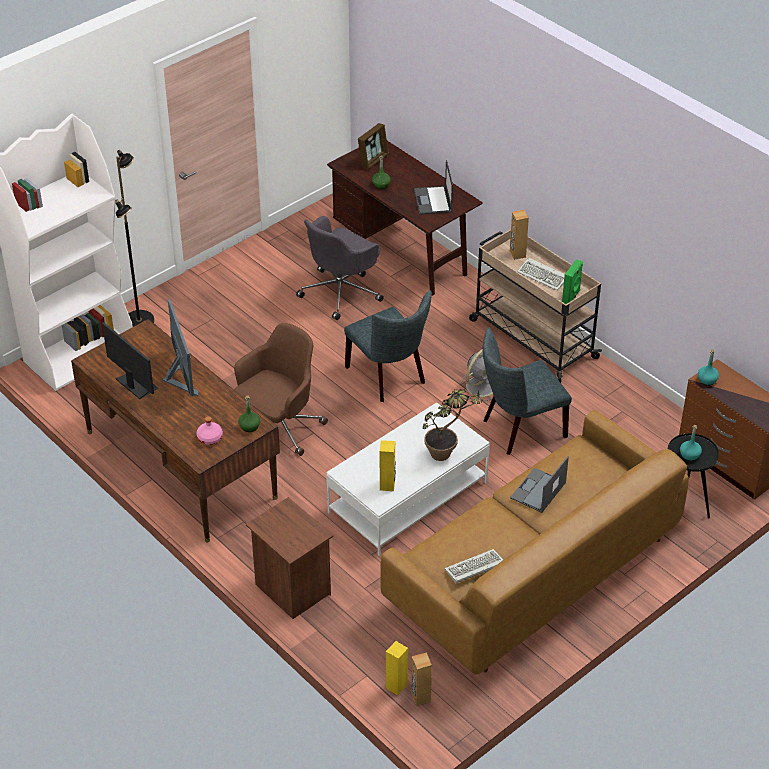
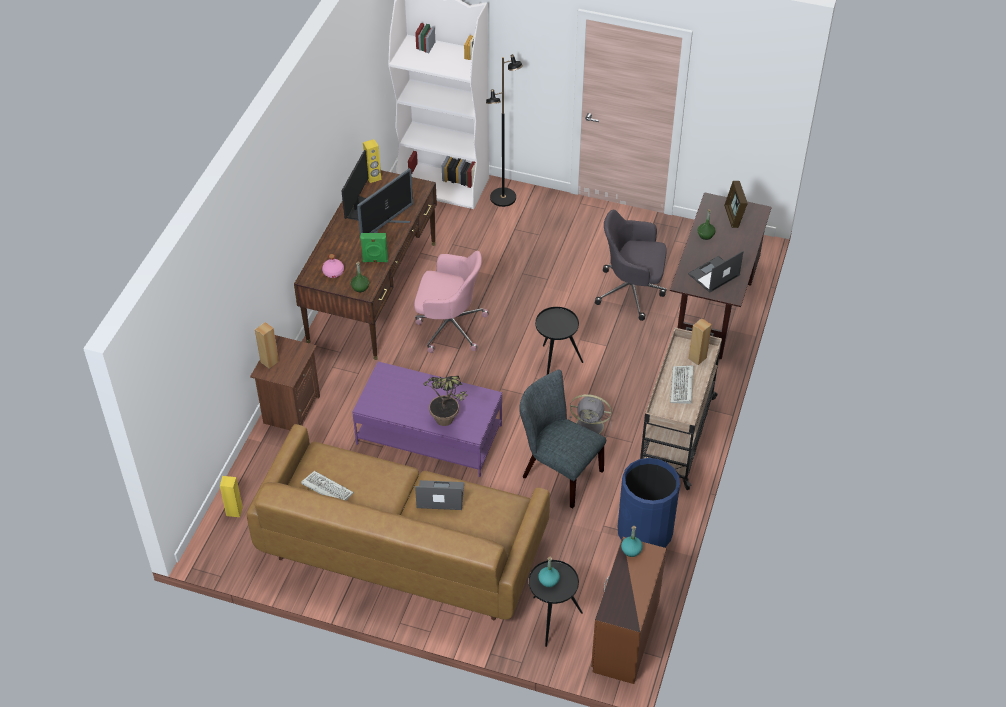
camera: 60 degrees right, 5 degrees up
brown office chair [234,323,328,456] -> pink office chair [414,251,489,353]
white coffee table [326,402,490,556] -> purple coffee table [352,361,502,477]
grey chair [344,290,432,402] -> black side table [535,307,583,375]
picture frame [358,123,389,170] -> picture frame turned 75 degrees clockwise [724,181,748,228]
yellow speaker [380,440,396,491] -> yellow speaker moved to [363,139,381,183]
brown speaker [411,652,432,706] -> brown speaker moved to [255,322,279,368]
green speaker [562,259,583,304] -> green speaker moved to [360,233,388,262]
none -> blue trash can [618,458,680,548]

